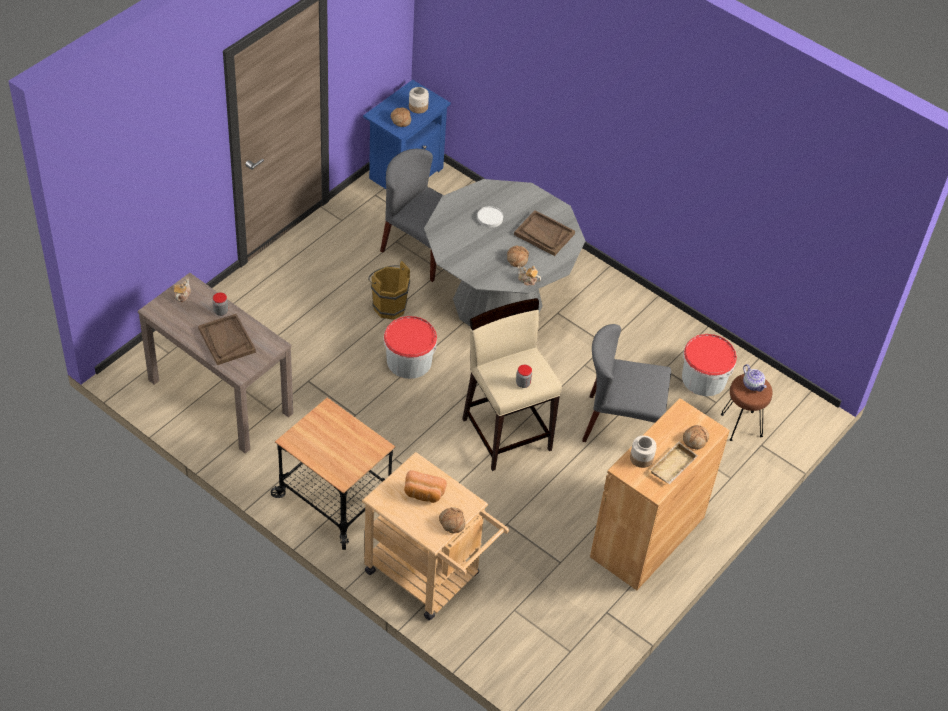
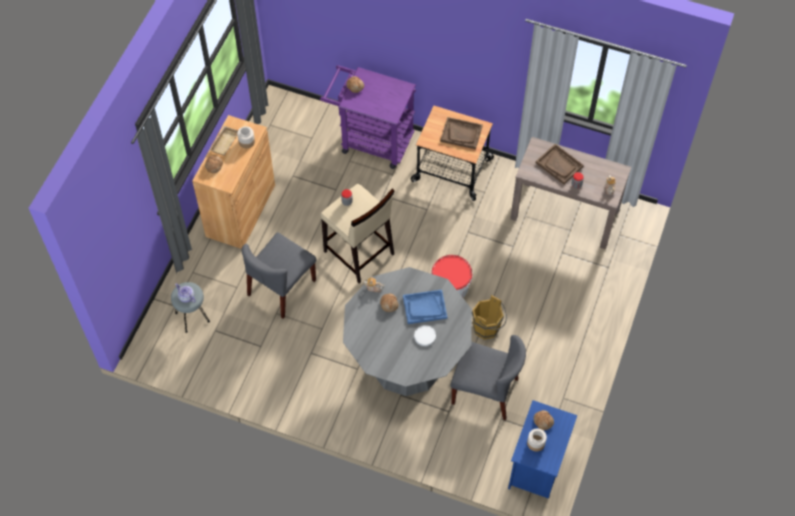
camera: 165 degrees right, 10 degrees up
beige cart [362,452,509,620] -> purple cart [320,65,416,169]
bread [404,470,447,503] -> none
brown tray [514,210,575,256] -> brown tray moved to [440,117,483,149]
grey chair [582,324,671,442] -> grey chair turned 135 degrees clockwise [242,232,316,319]
bucket [682,334,737,396] -> none
brown stool [721,374,772,441] -> grey stool [171,282,210,333]
none -> blue tray [403,290,447,324]

